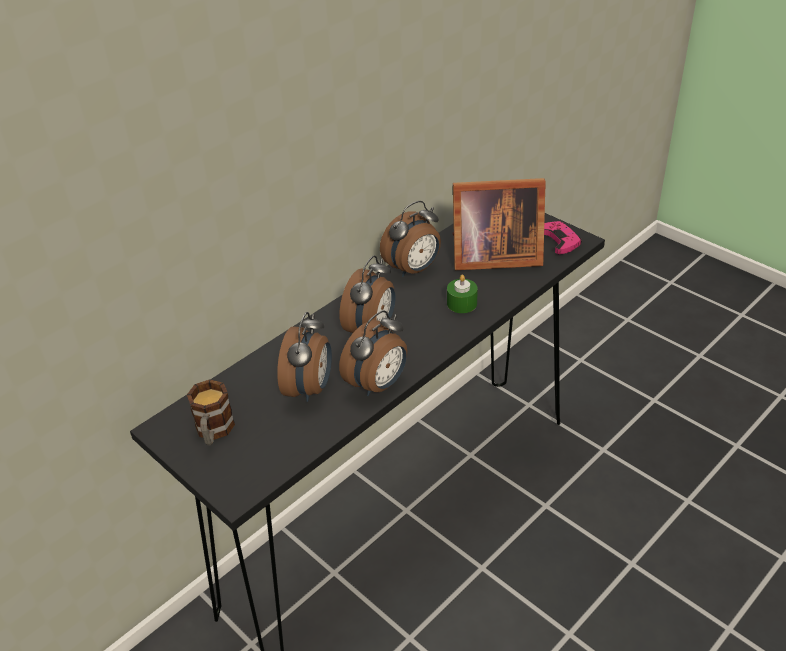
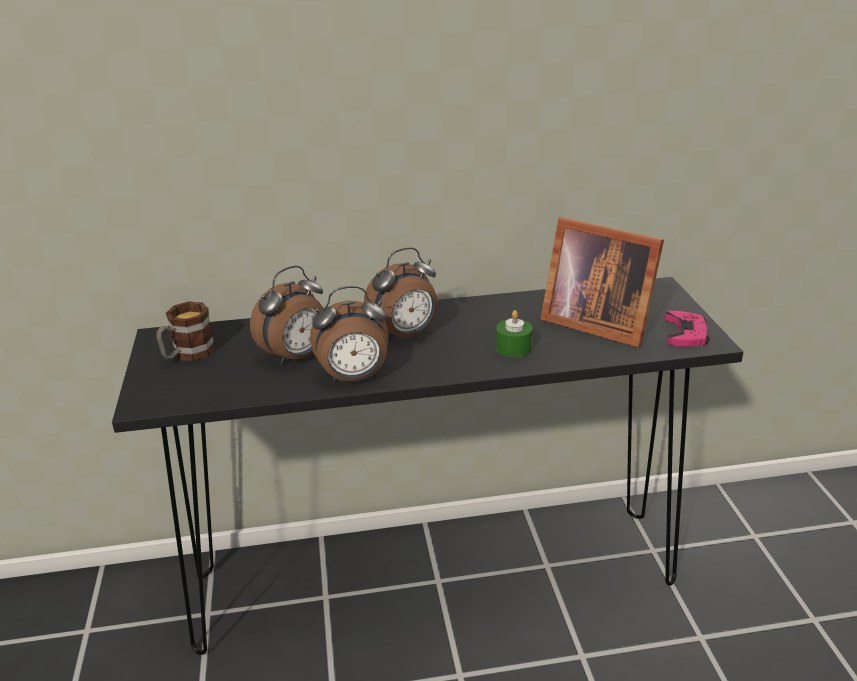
camera: 35 degrees right, 10 degrees down
alarm clock [380,201,441,277] -> none

